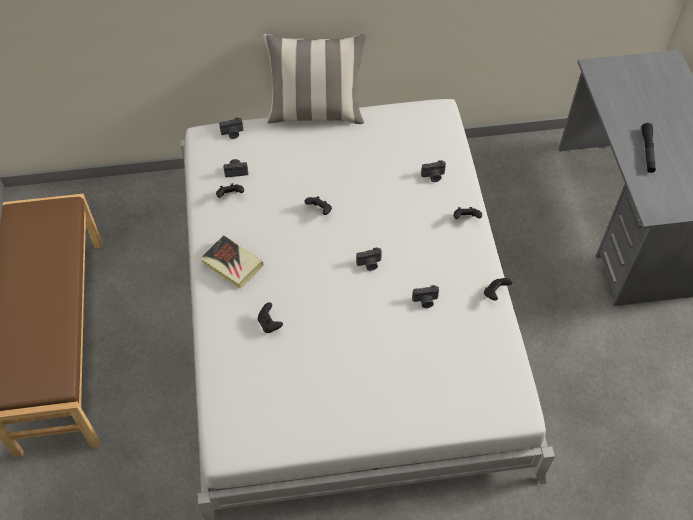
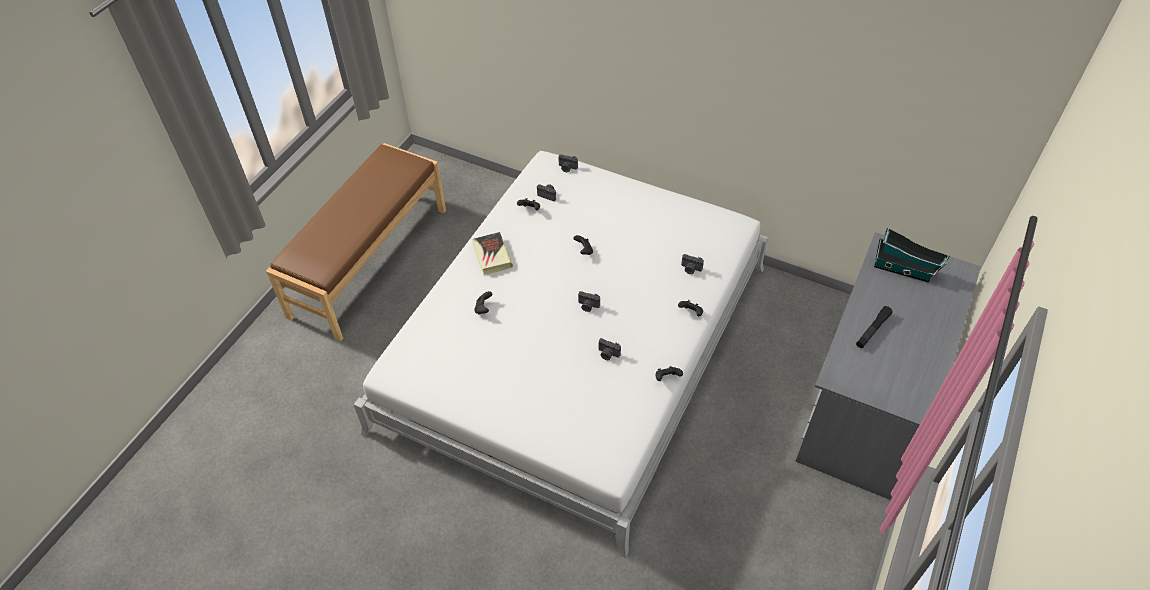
camera: 35 degrees right, 5 degrees down
pillow [263,34,366,124] -> none
none -> toy house [874,228,950,283]

